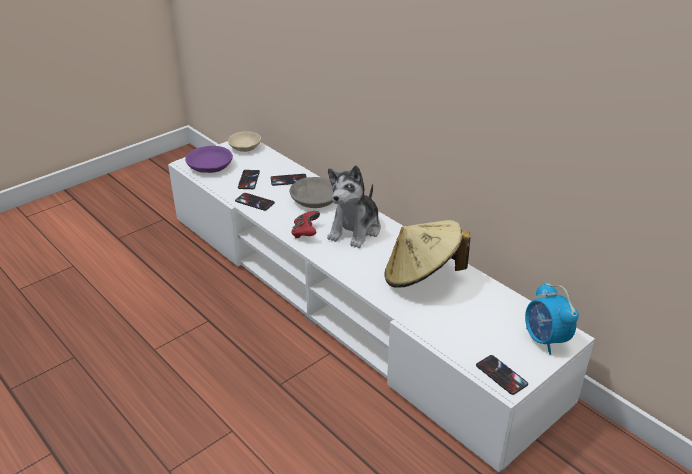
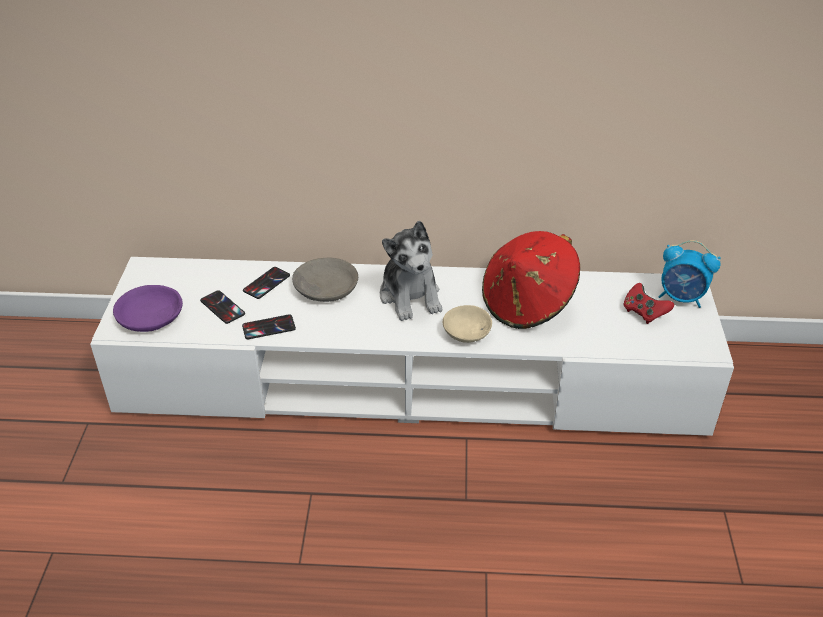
camera: 45 degrees left, 5 degrees up
beige bowl [228,131,261,152] -> beige bowl moved to [443,305,492,343]
red game controller [291,211,320,238] -> red game controller moved to [623,283,674,324]
beige hat [384,220,470,288] -> red hat [482,231,580,329]
phone [476,355,528,395] -> none

